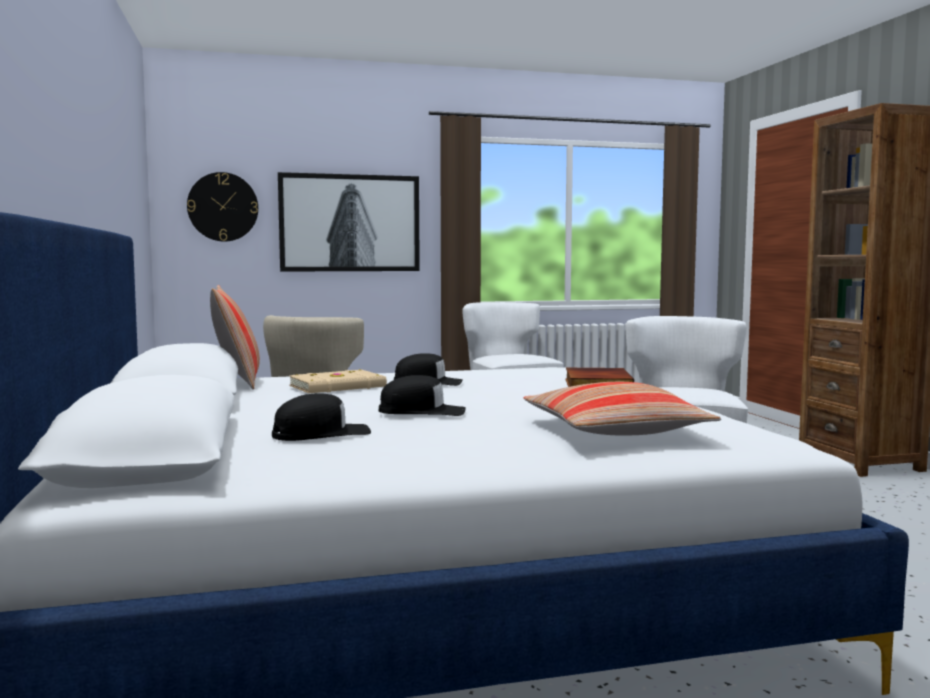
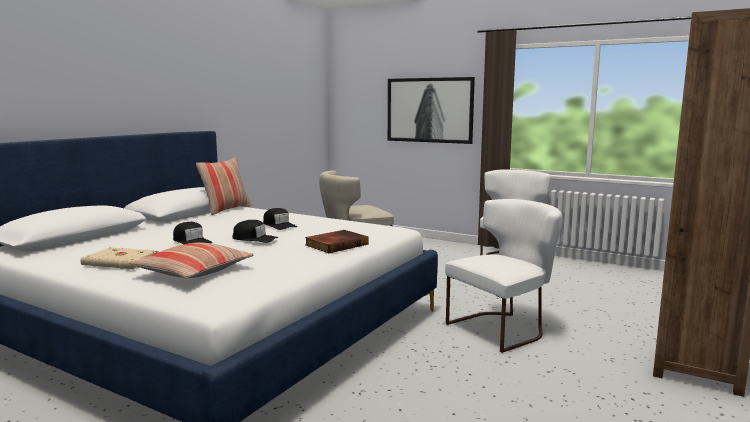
camera: 45 degrees right, 5 degrees up
wall clock [187,172,258,242] -> none
black cap [272,393,371,441] -> black cap moved to [232,220,278,243]
beige book [289,369,387,393] -> beige book moved to [80,247,159,269]

